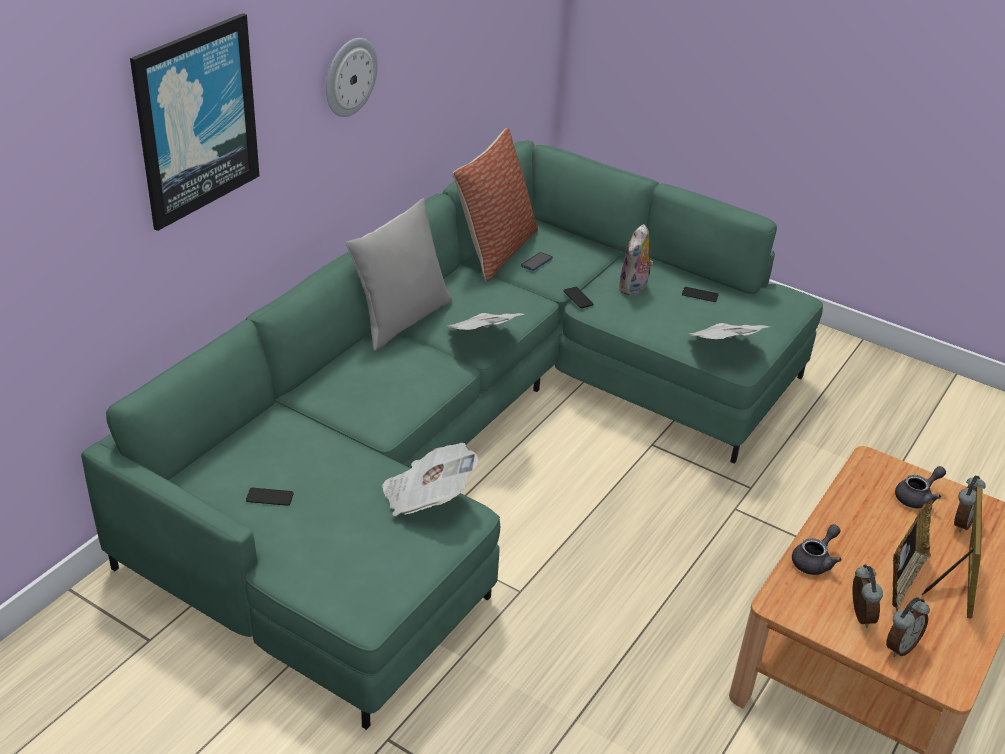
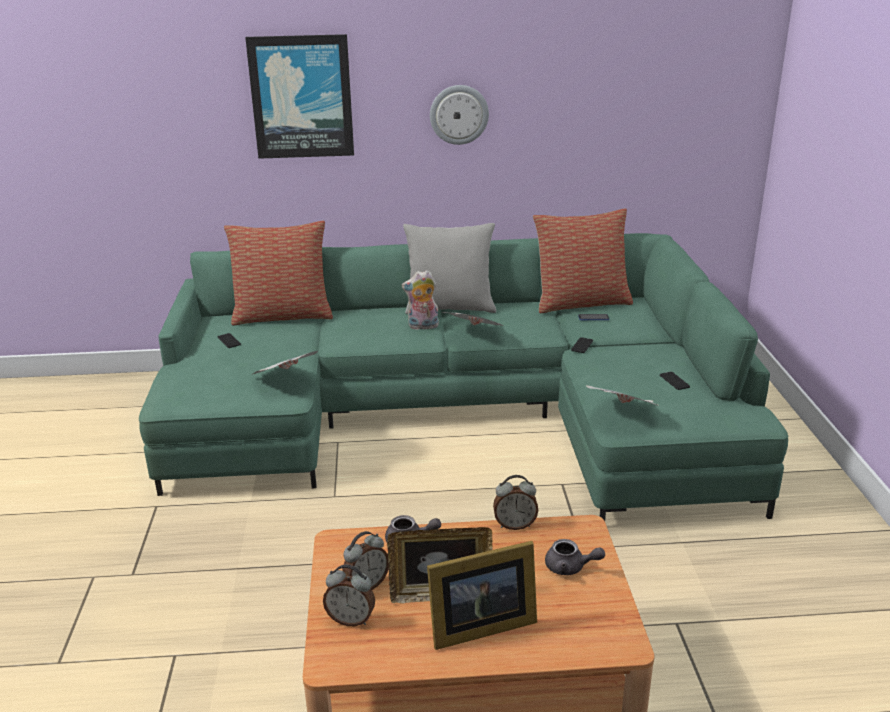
camera: 55 degrees right, 10 degrees down
plush toy [618,224,654,296] -> plush toy moved to [402,270,439,330]
alarm clock [954,475,986,532] -> alarm clock moved to [493,475,538,530]
none -> pillow [224,221,333,325]

